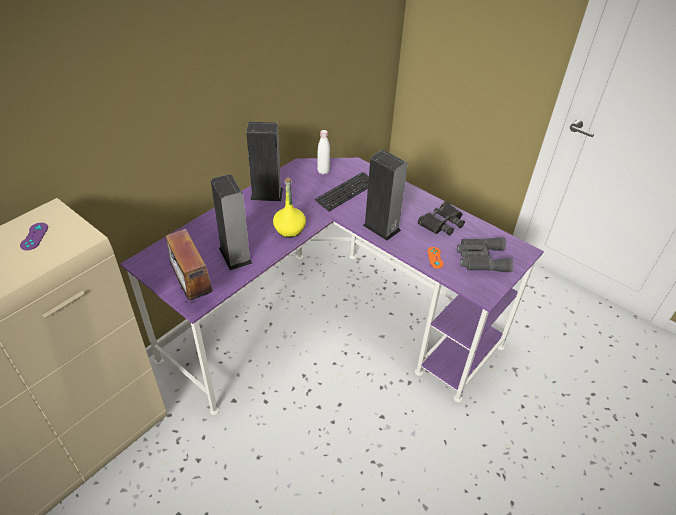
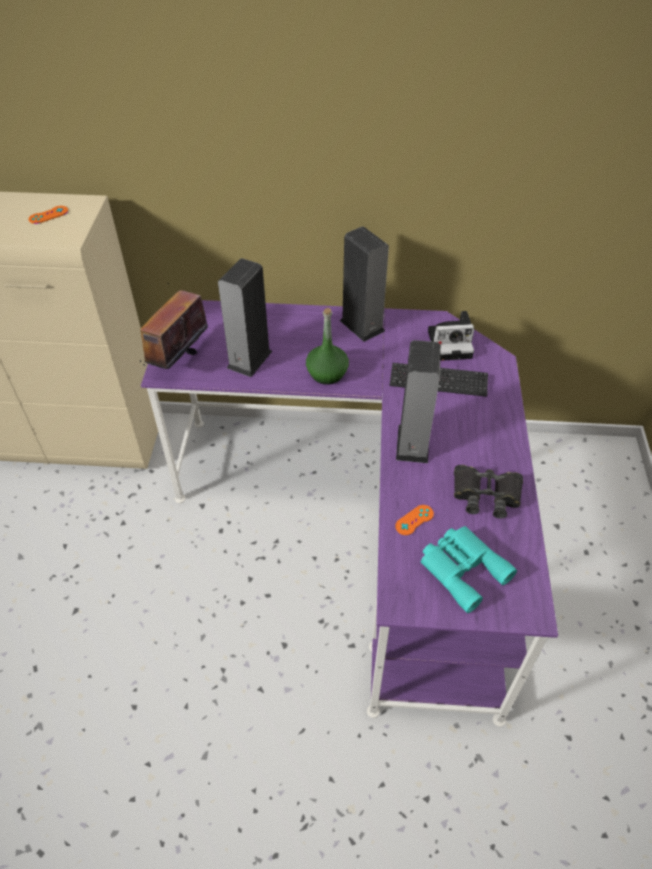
camera: 55 degrees right, 5 degrees up
purple game controller [20,223,48,250] -> orange game controller [28,206,68,224]
yellow bottle [273,178,306,238] -> green bottle [306,308,349,385]
white bottle [317,130,330,175] -> camera [428,311,474,361]
grey binoculars [457,238,513,272] -> turquoise binoculars [421,526,517,613]

